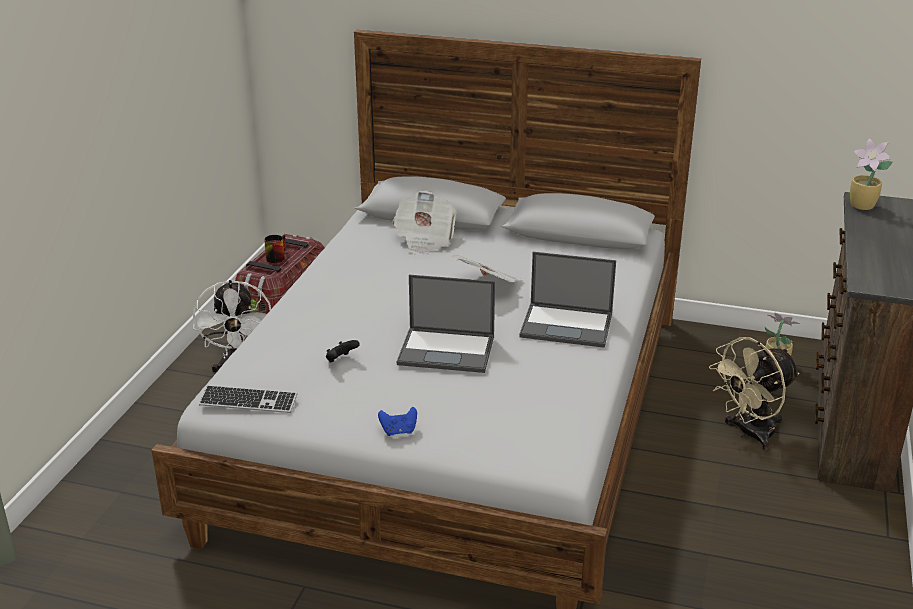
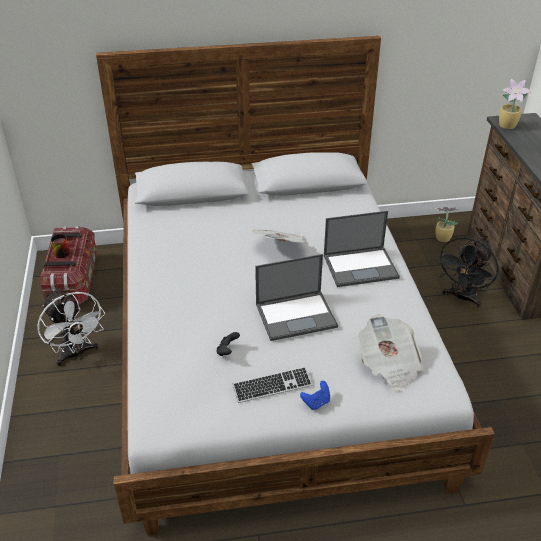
camera: 25 degrees left, 10 degrees up
keyboard [199,385,297,413] -> keyboard moved to [233,367,312,403]
newspaper [393,191,457,254] -> newspaper moved to [358,314,424,392]
beige fan [709,337,800,451] -> black fan [436,237,499,308]

